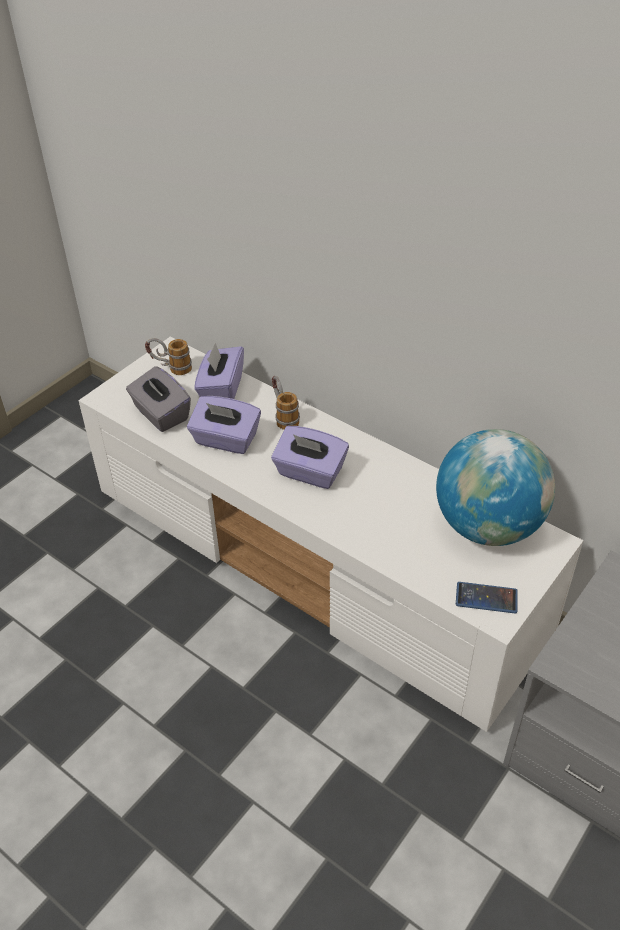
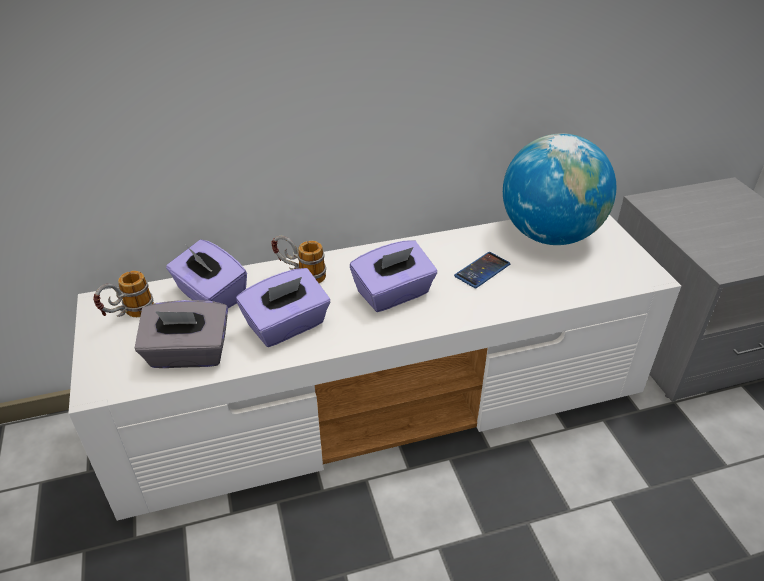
camera: 55 degrees left, 5 degrees down
phone [456,582,518,613] -> phone moved to [454,252,510,288]

